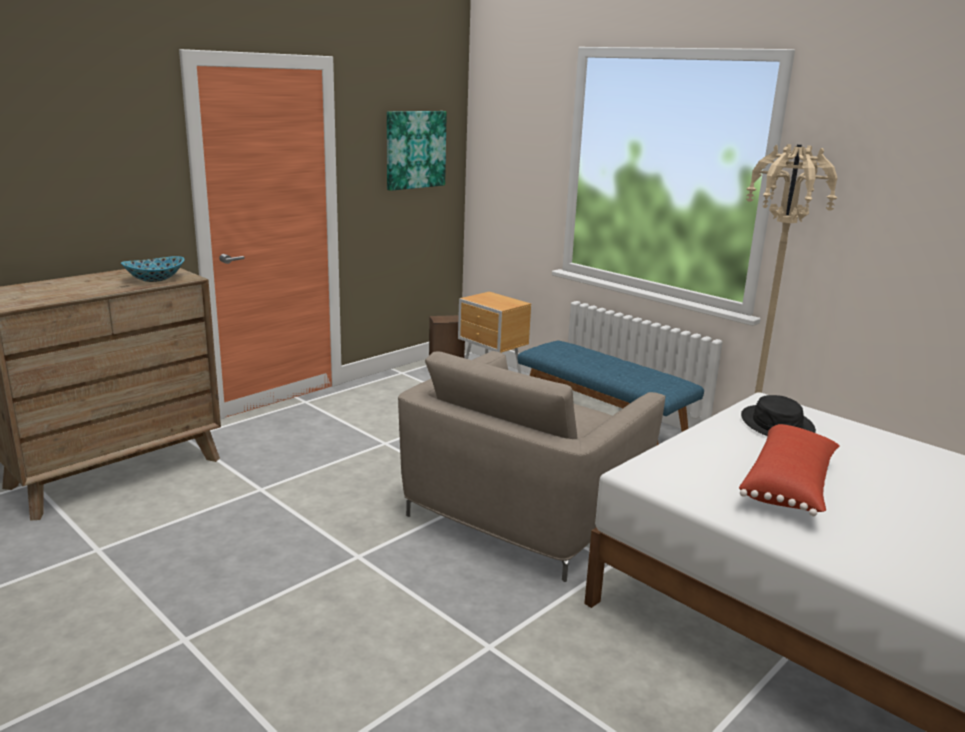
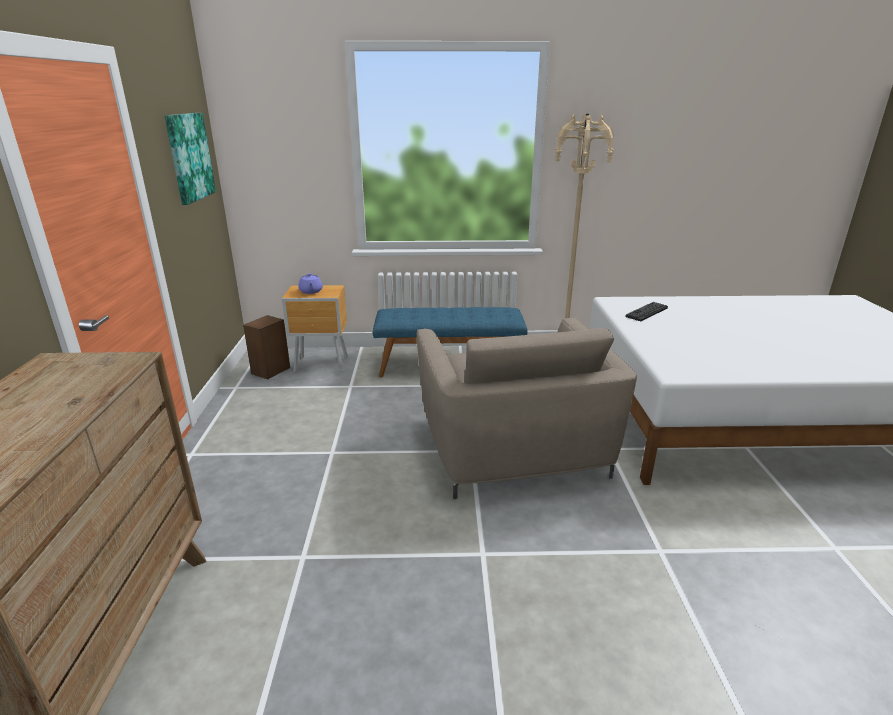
camera: 45 degrees left, 5 degrees up
bowl [121,256,185,282] -> none
red pillow [739,424,840,516] -> none
black hat [741,395,816,436] -> keyboard [625,302,668,321]
none -> purple teapot [298,273,323,294]

